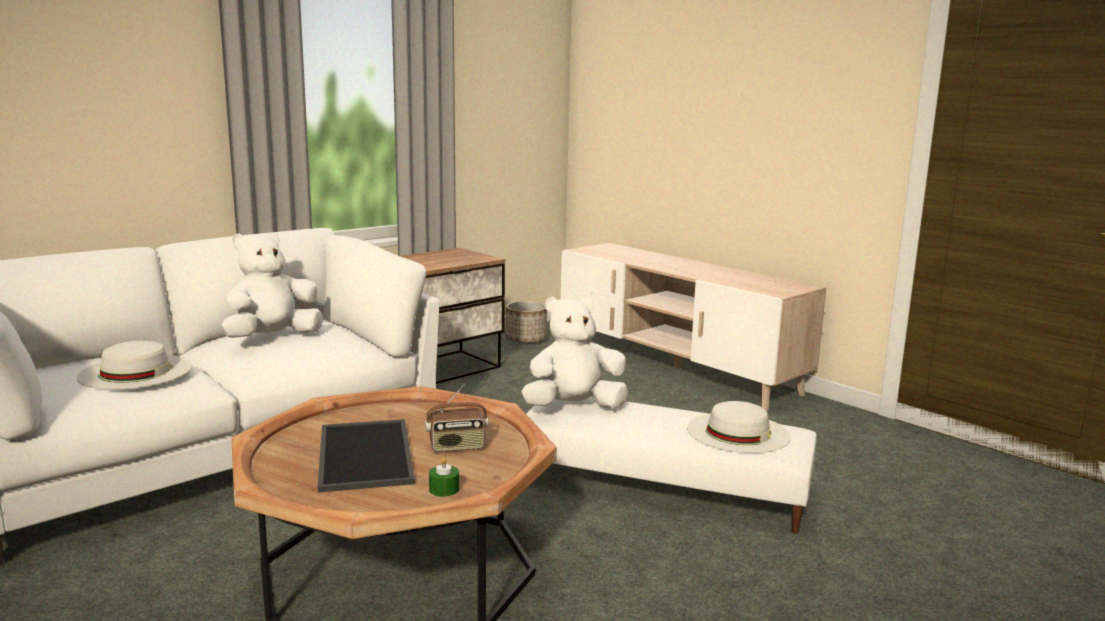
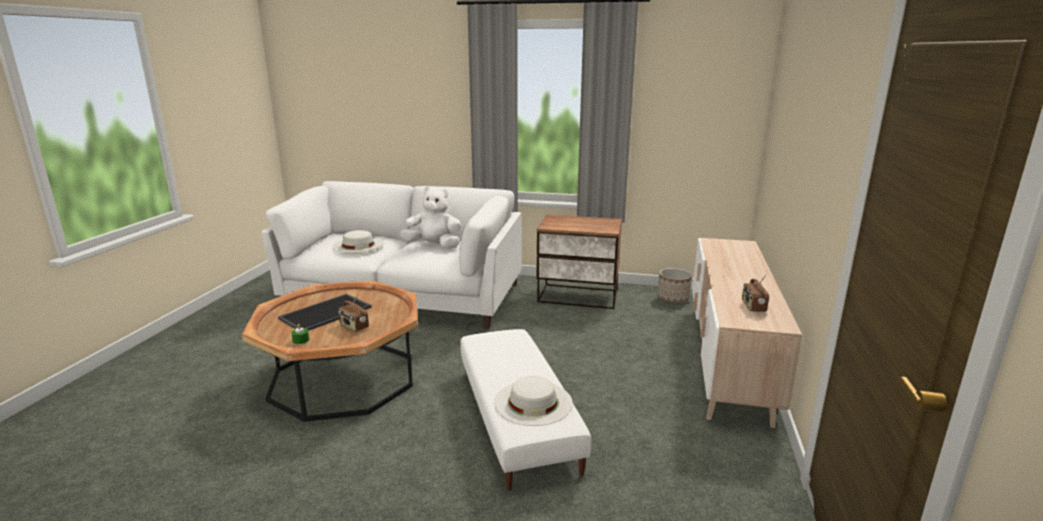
camera: 55 degrees right, 5 degrees up
white plush toy [521,296,628,408] -> none
none -> radio [742,275,769,312]

